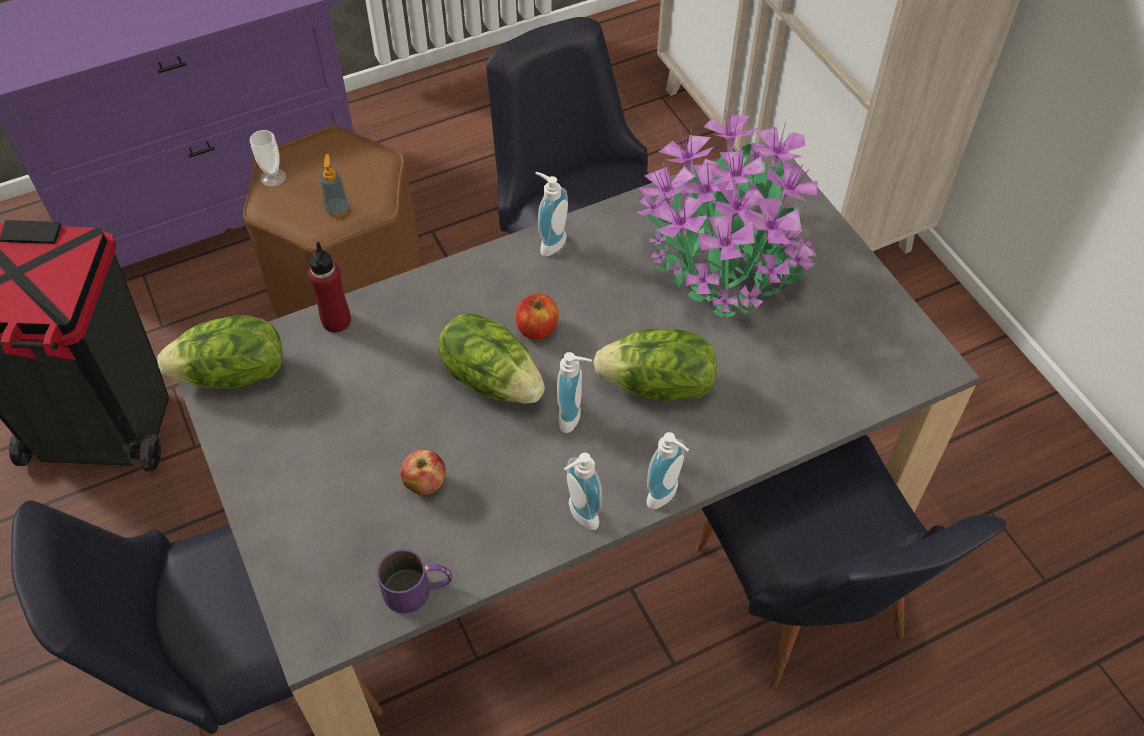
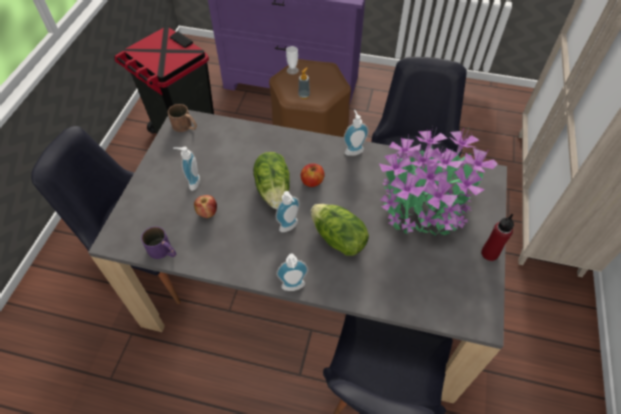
camera: 40 degrees right, 0 degrees up
lettuce [157,315,283,389] -> brown mug [168,104,197,132]
red bottle [308,242,351,333] -> red bottle moved to [481,214,514,261]
soap dispenser [564,453,602,530] -> soap dispenser moved to [173,147,200,191]

